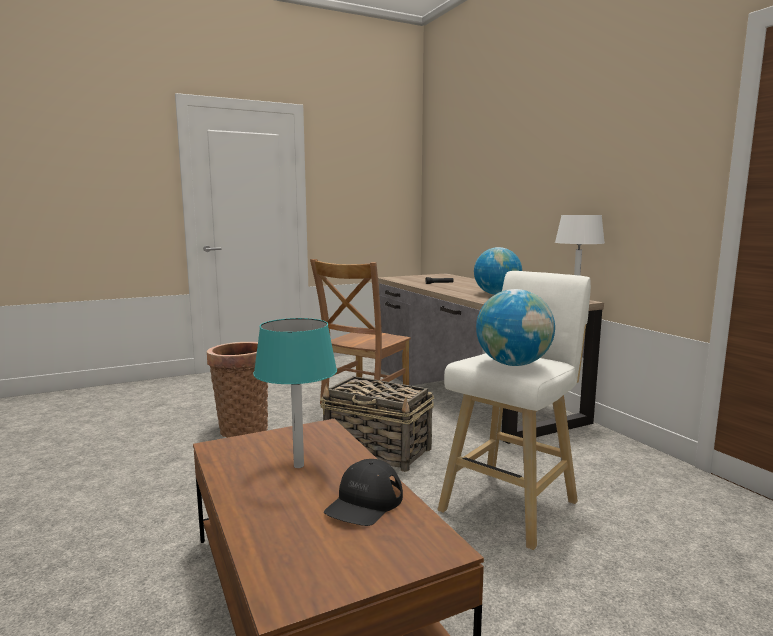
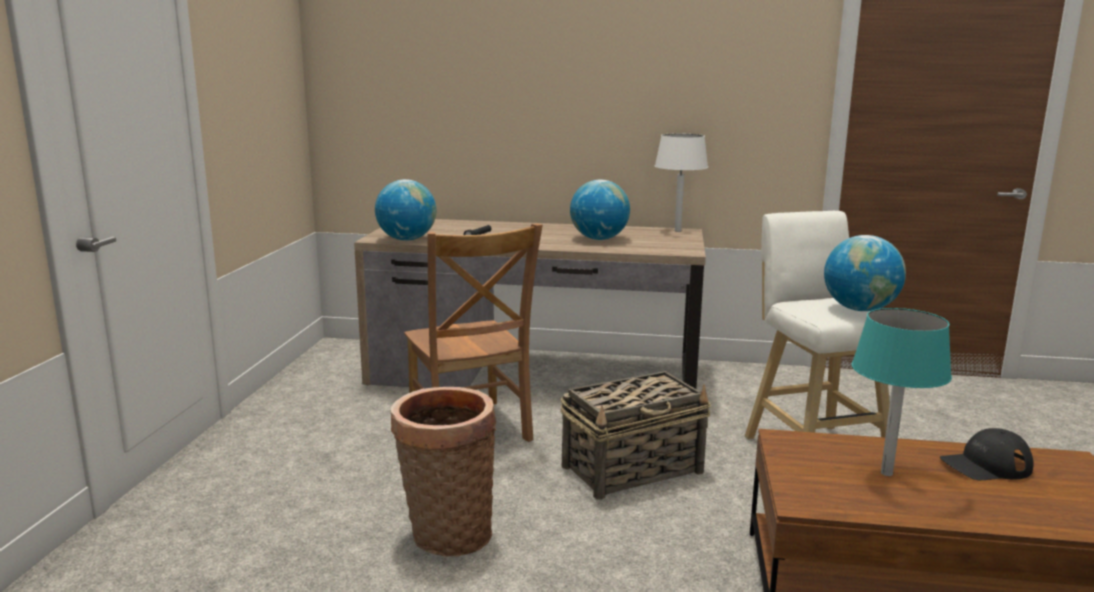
camera: 55 degrees left, 5 degrees up
black cap [324,459,403,526] -> black cap turned 105 degrees clockwise [940,428,1034,480]
none -> globe [375,179,436,241]

